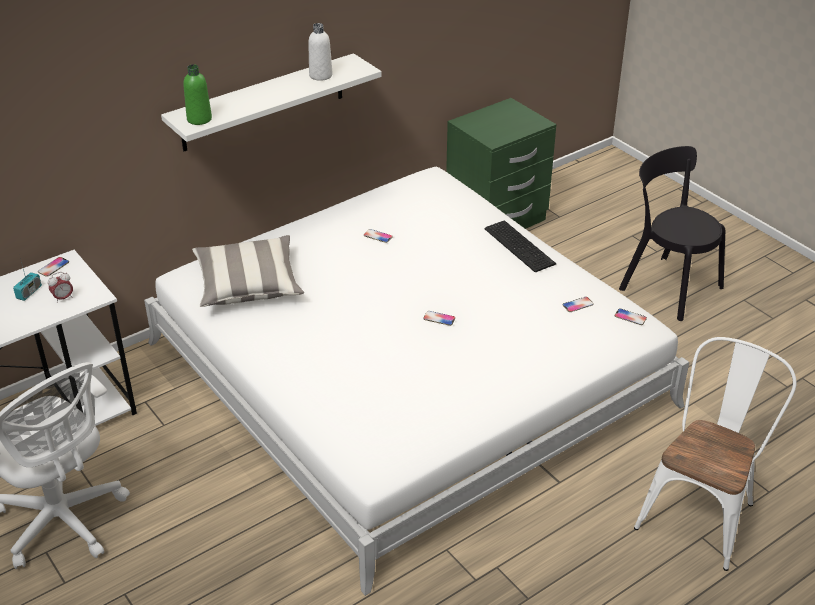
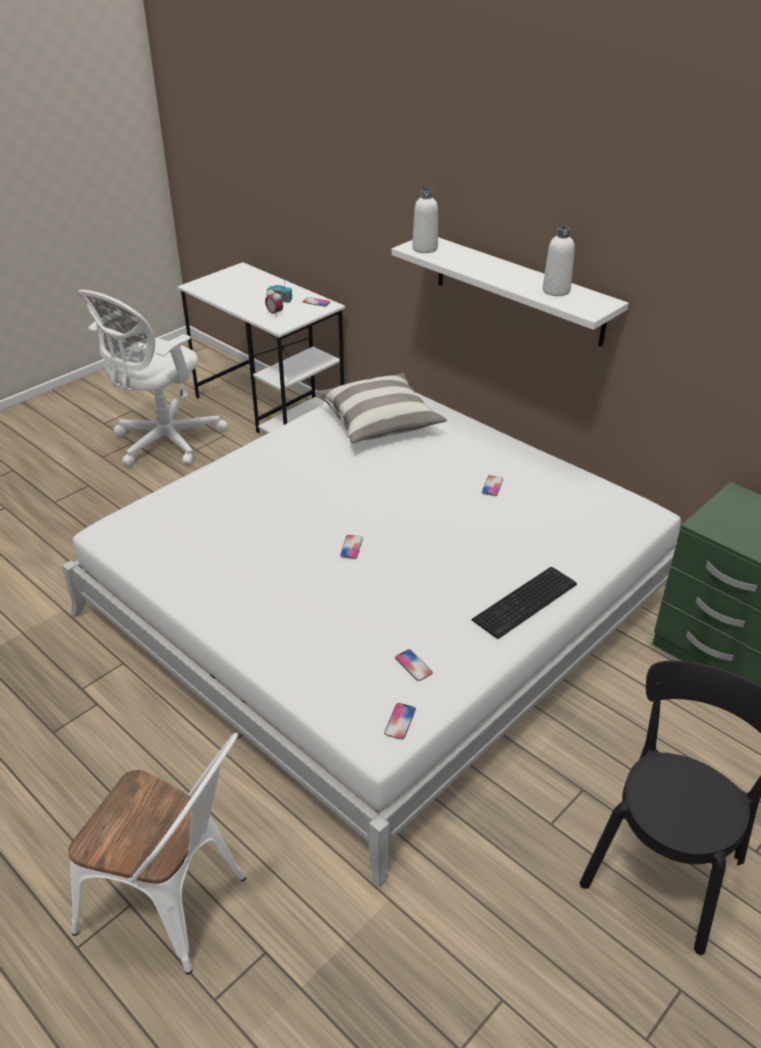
camera: 80 degrees right, 0 degrees up
green bottle [183,64,212,125] -> white bottle [412,188,438,253]

